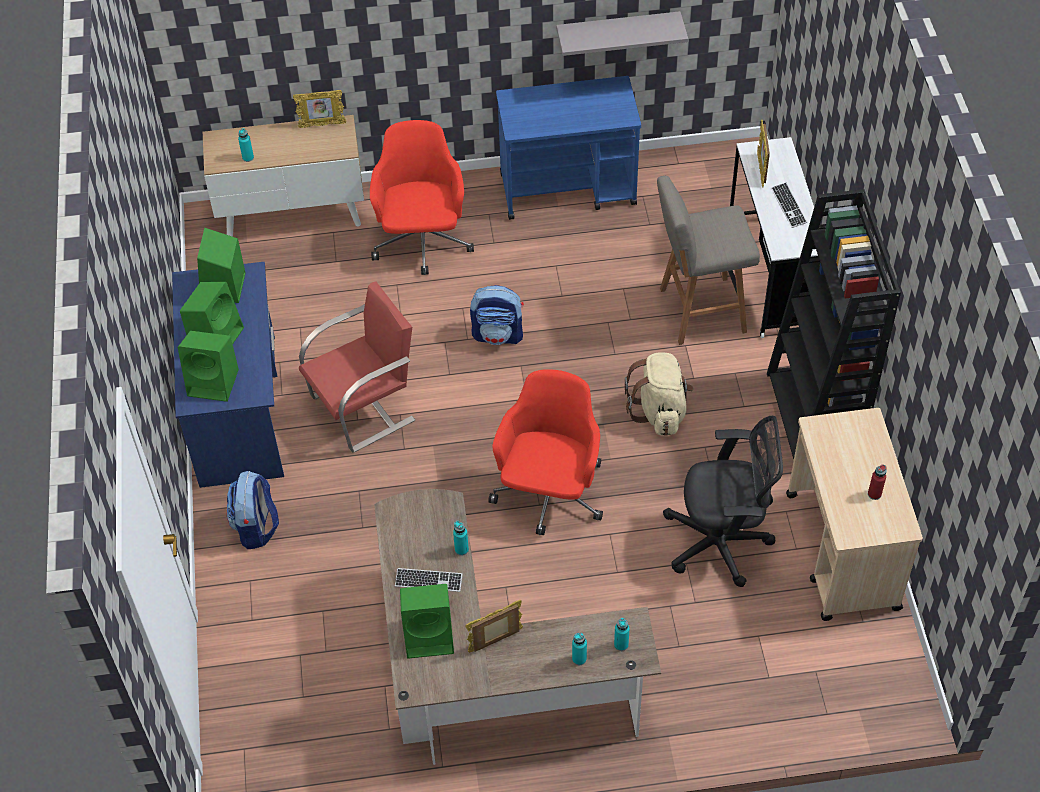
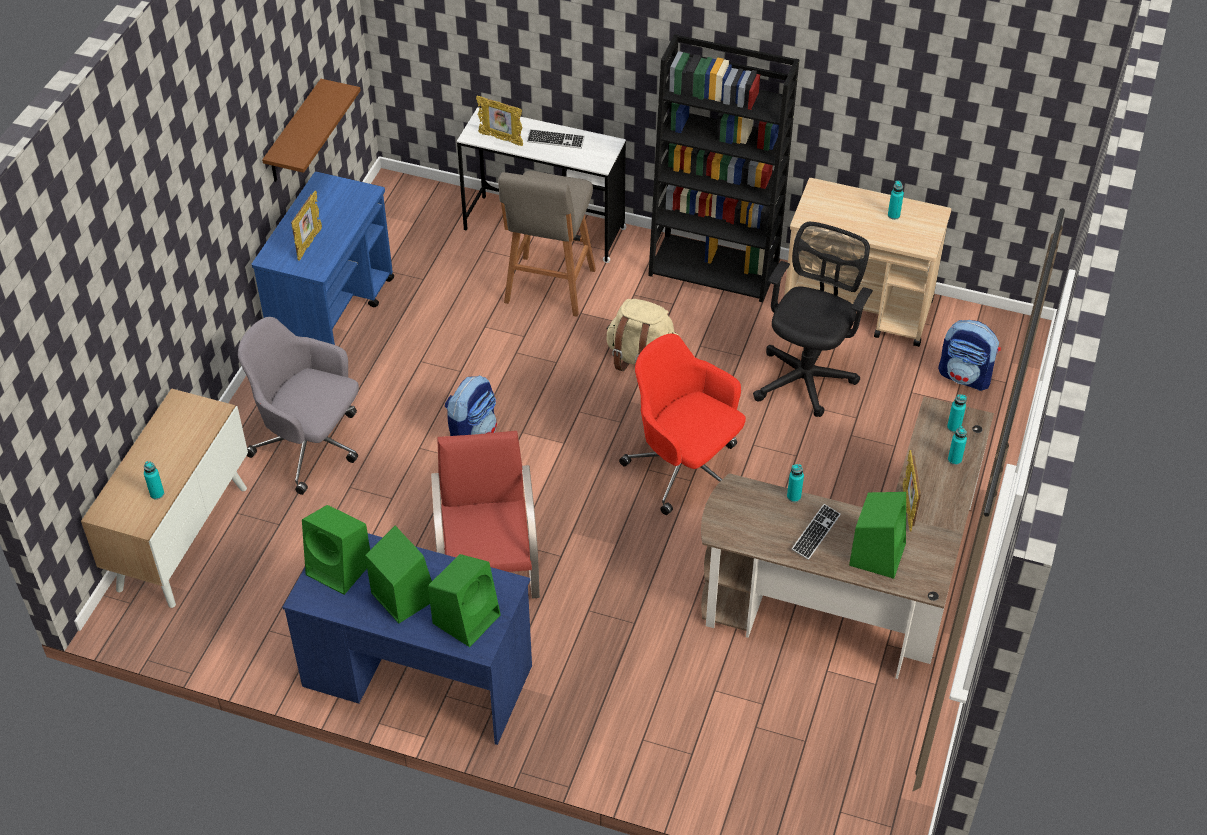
camera: 65 degrees left, 5 degrees down
backpack [227,471,279,549] -> backpack moved to [938,320,1001,391]
picture frame [293,90,346,128] -> picture frame moved to [291,191,322,261]
red office chair [370,120,474,275] -> grey office chair [238,317,359,495]
grey shelf [556,11,688,56] -> brown shelf [262,79,361,182]
red bottle [868,464,887,500] -> turquoise bottle [888,181,904,220]

